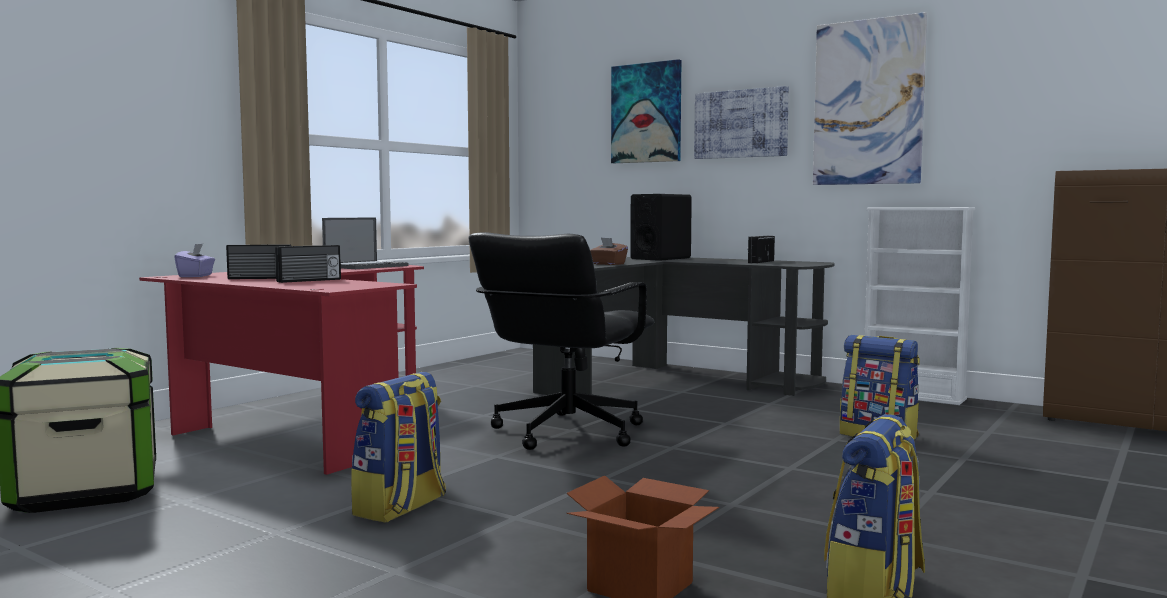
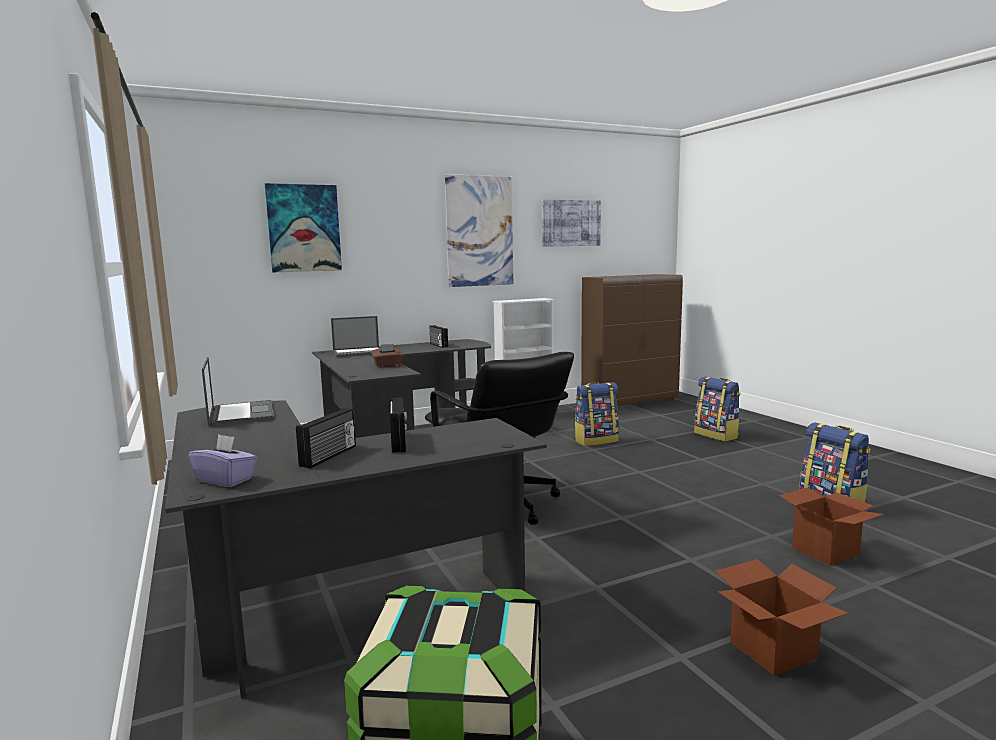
camera: 60 degrees left, 5 degrees up
red desk [139,265,424,475] -> black desk [165,400,547,699]
backpack [351,372,446,523] -> backpack moved to [694,376,740,441]
black speaker [630,194,692,261] -> laptop [331,316,380,357]
picture [694,86,789,159] -> picture moved to [542,199,601,247]
none -> cardboard box [715,559,848,676]

